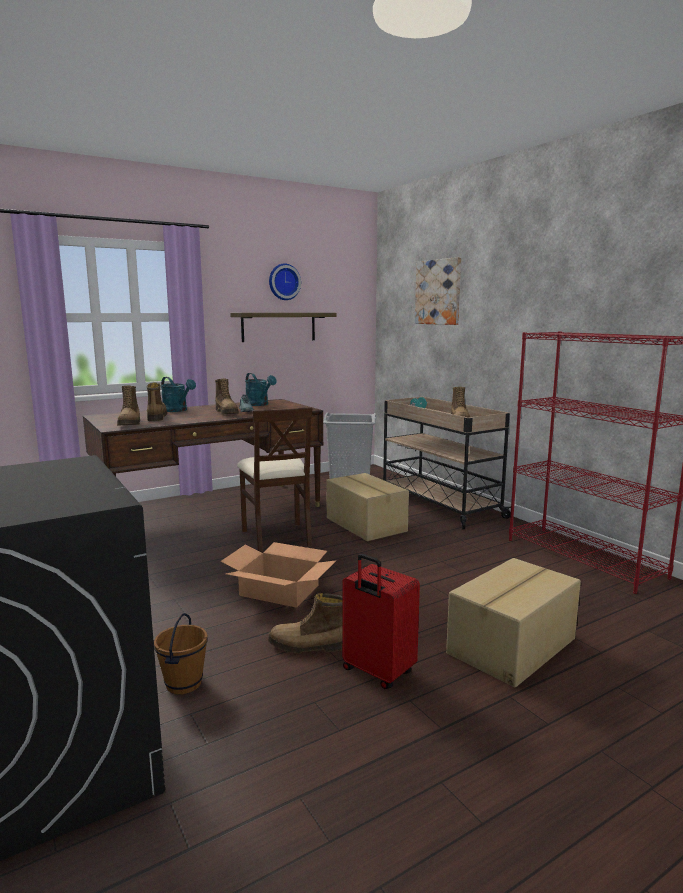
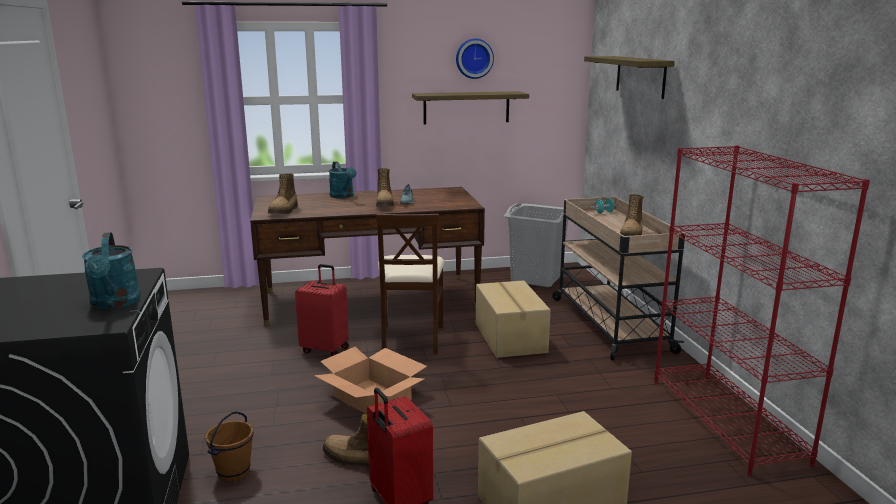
camera: 20 degrees right, 5 degrees up
boot [147,383,167,421] -> none
turquoise watering can [245,373,277,406] -> turquoise watering can moved to [82,232,141,309]
picture [415,257,461,325] -> shelf [584,56,675,99]
none -> red suitcase [295,264,349,356]

